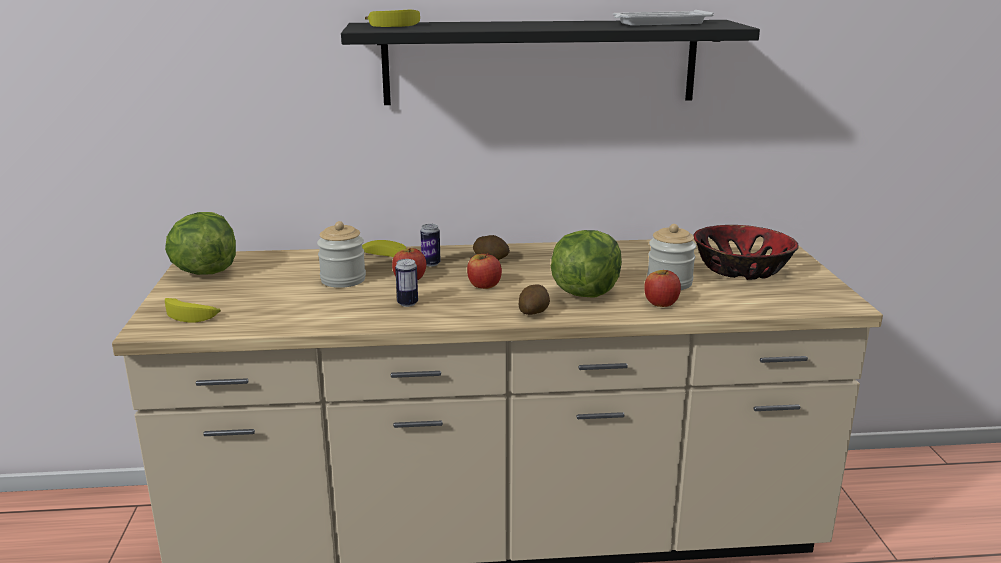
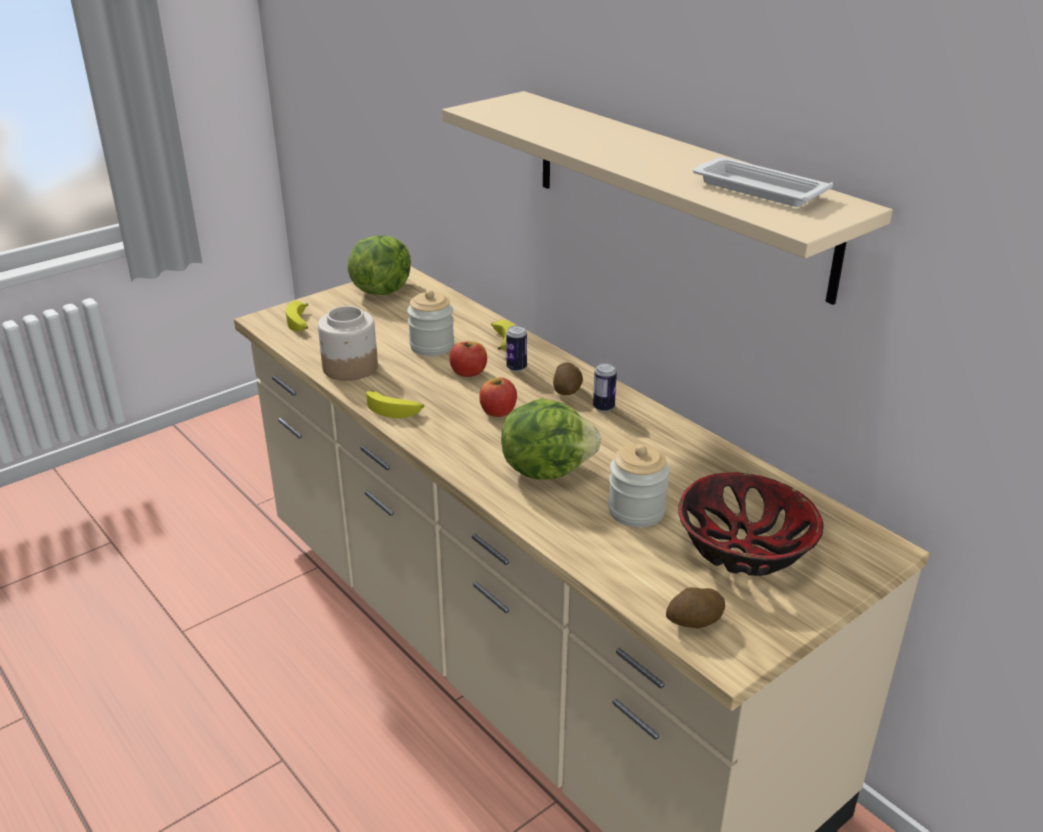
camera: 55 degrees right, 10 degrees up
black shelf [341,20,760,105] -> beige shelf [442,91,893,305]
banana [365,10,420,27] -> banana moved to [366,390,424,418]
can [395,259,418,307] -> can moved to [593,363,617,412]
potato [519,284,550,315] -> potato moved to [666,587,725,628]
apple [644,270,681,307] -> none
none -> jar [318,306,378,381]

